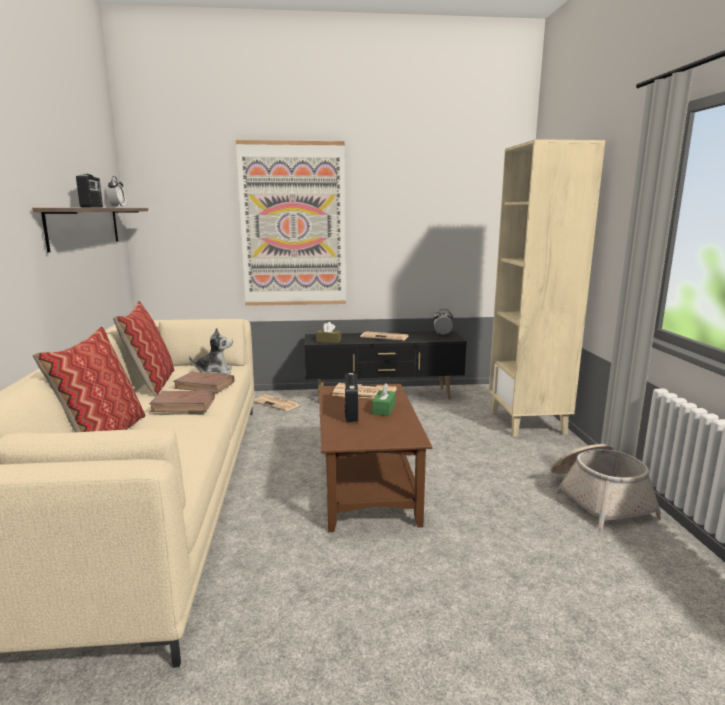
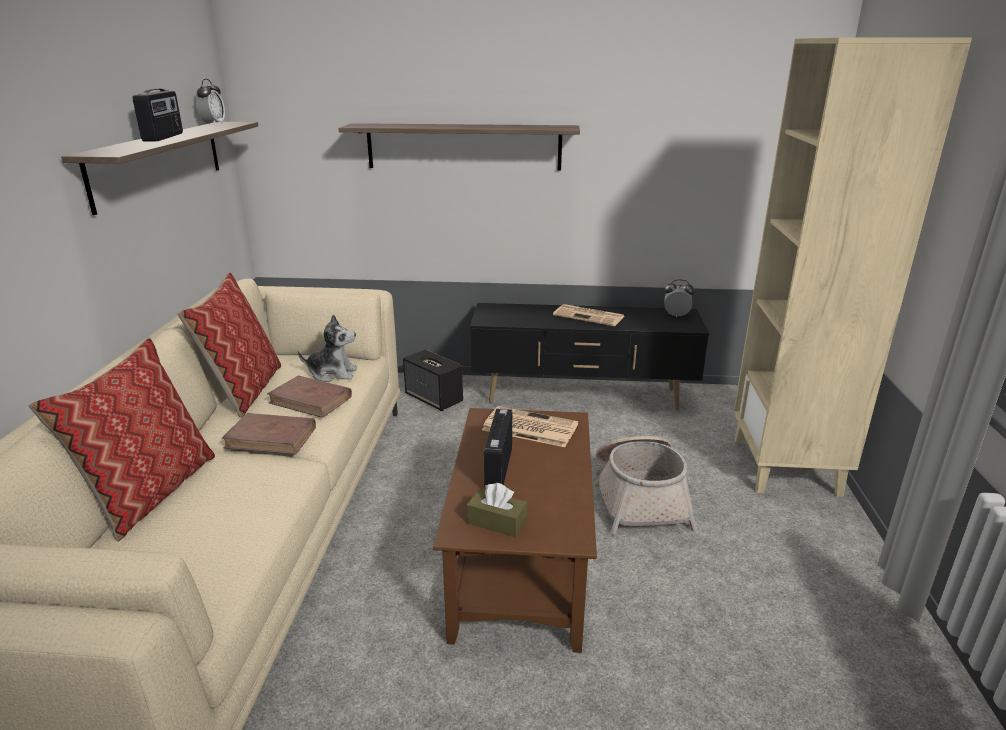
camera: 10 degrees right, 10 degrees up
picture [236,140,346,306] -> shelf [339,123,580,171]
newspaper [254,395,301,411] -> speaker [403,349,463,411]
brown tissue box [316,322,341,343] -> brown tissue box moved to [467,483,527,537]
green tissue box [372,383,395,416] -> none
basket [551,444,663,529] -> basket moved to [595,436,697,534]

